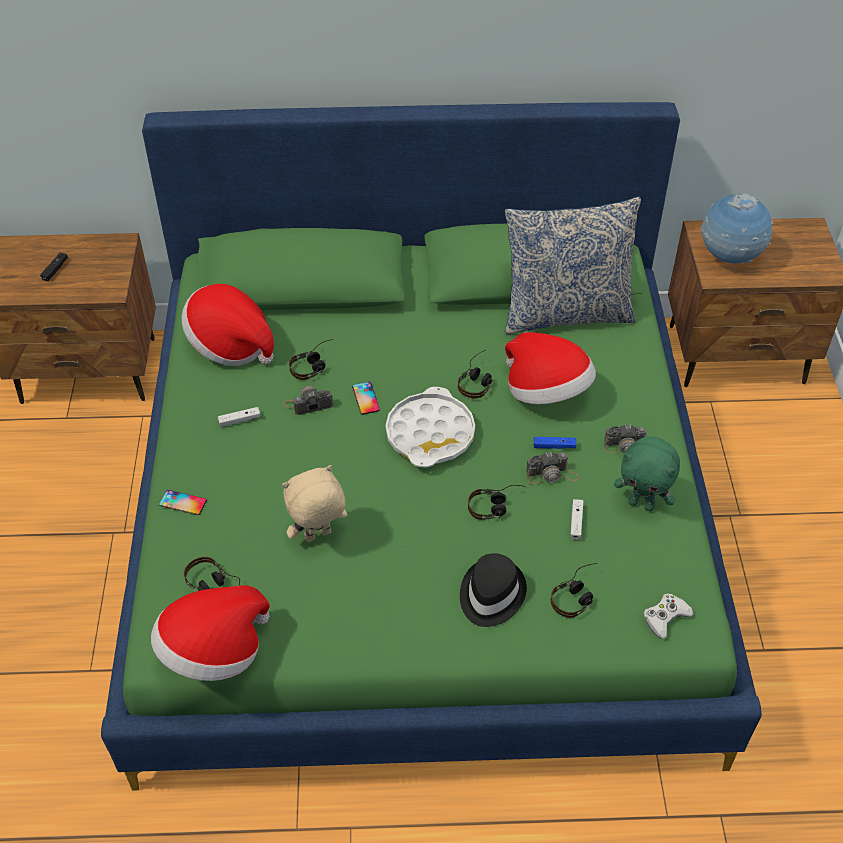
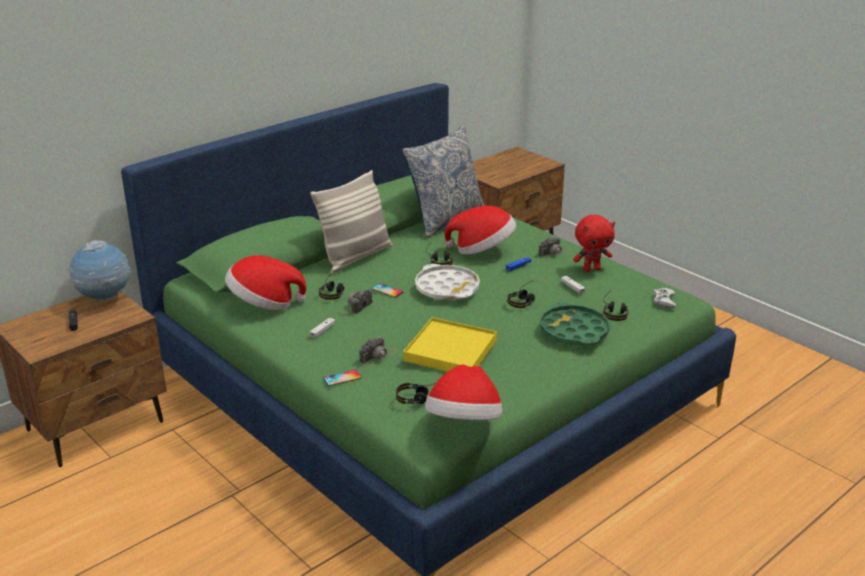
camera: 40 degrees left, 20 degrees down
beige plush toy [282,465,347,542] -> yellow tray [403,317,497,372]
black hat [460,553,527,627] -> green tray [540,302,610,345]
camera [526,452,579,484] -> camera moved to [359,336,397,366]
green plush toy [614,437,680,512] -> red plush toy [573,215,615,272]
globe [701,194,773,264] -> globe moved to [69,240,131,302]
none -> pillow [310,170,393,275]

